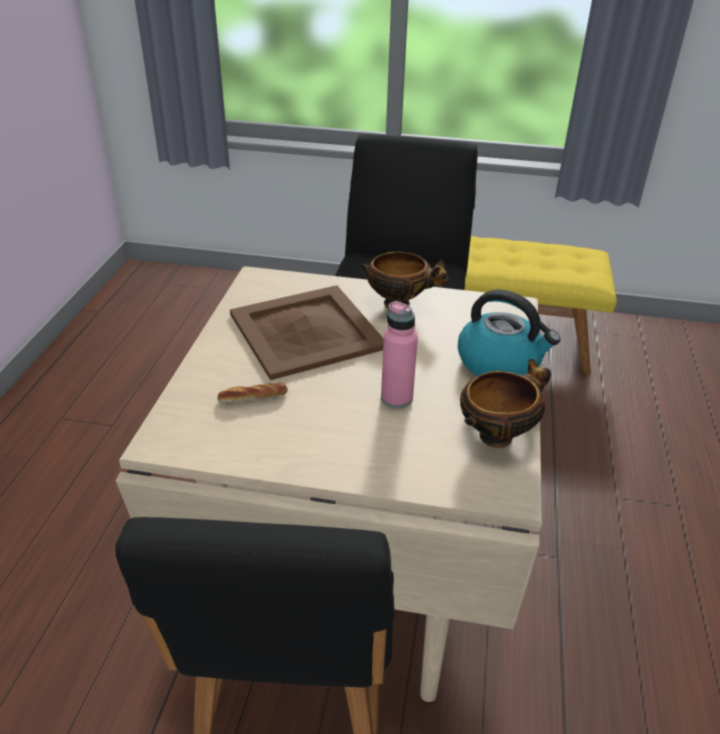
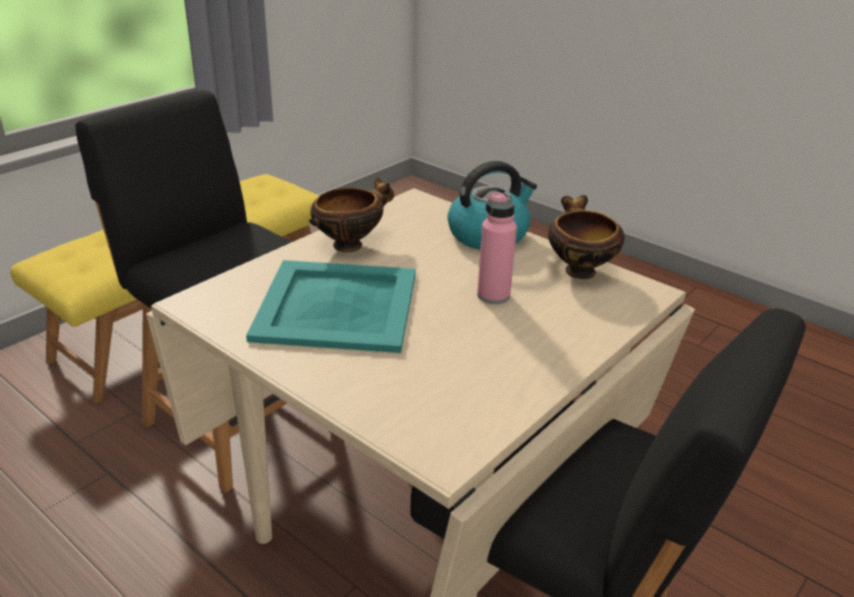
camera: 60 degrees left, 5 degrees down
bread [217,382,288,403] -> none
brown tray [230,285,384,380] -> turquoise tray [246,260,416,353]

